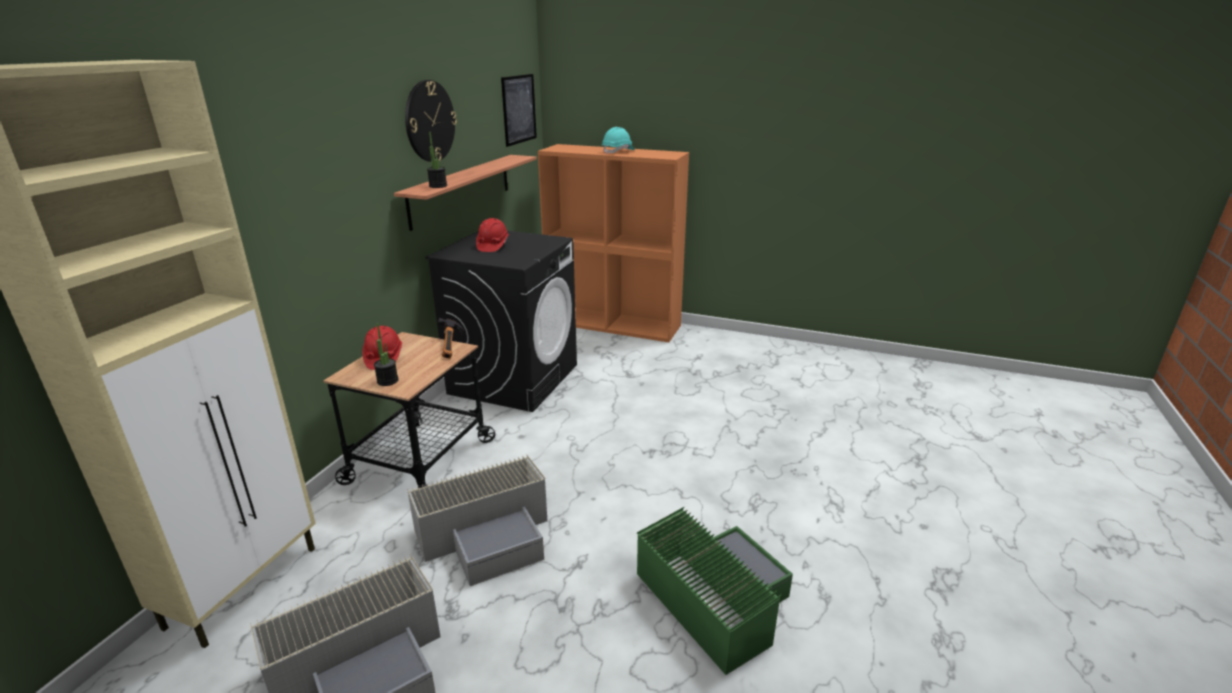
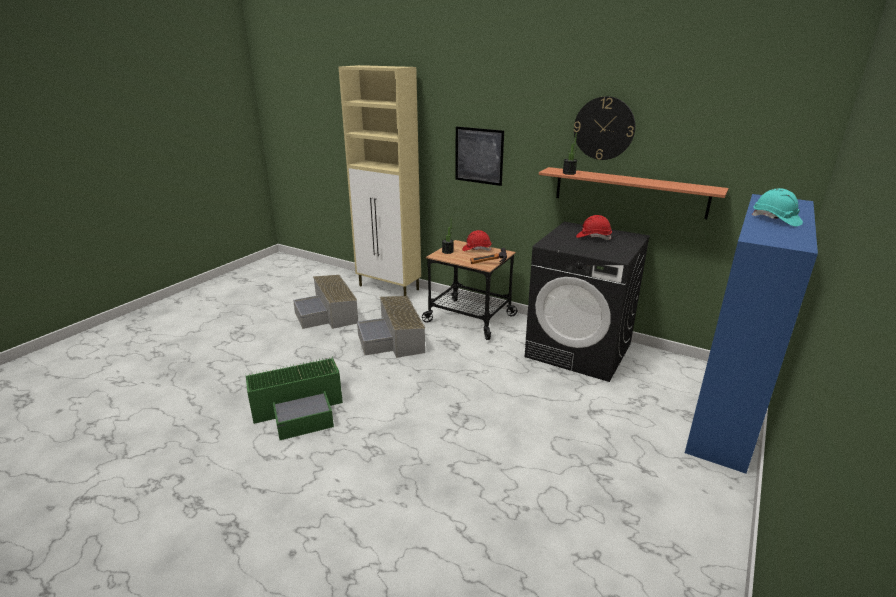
camera: 100 degrees right, 0 degrees up
picture [501,74,537,147] -> picture moved to [455,126,504,186]
orange bookcase [538,144,689,342] -> blue bookcase [685,194,818,474]

